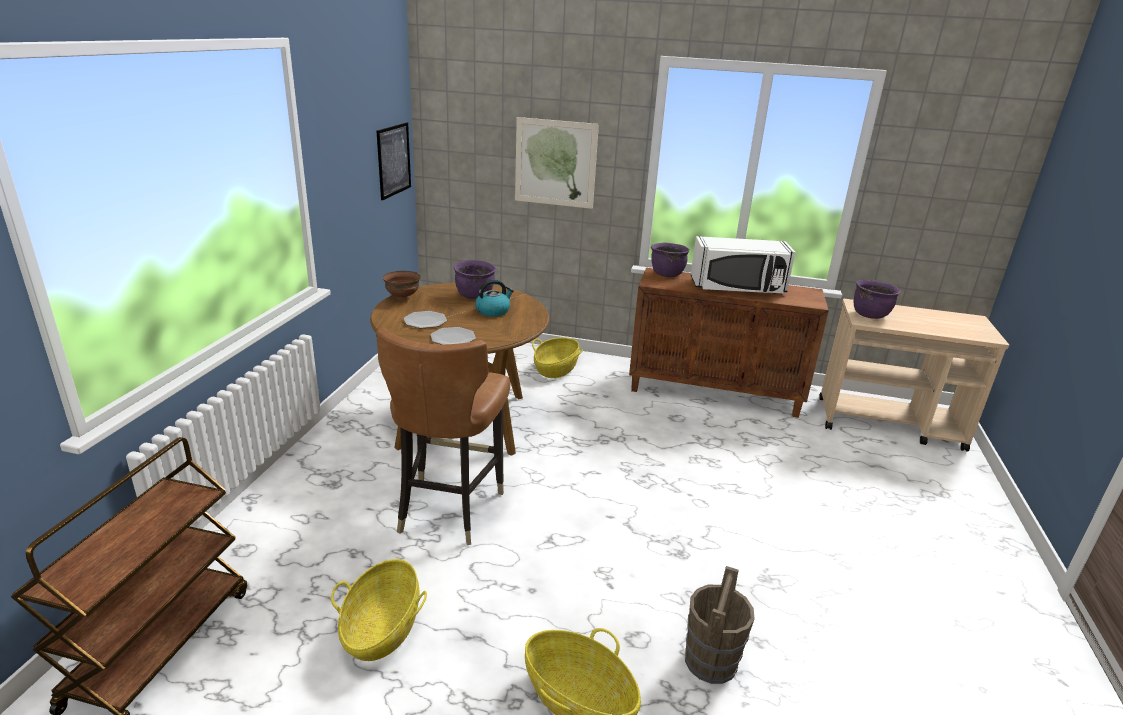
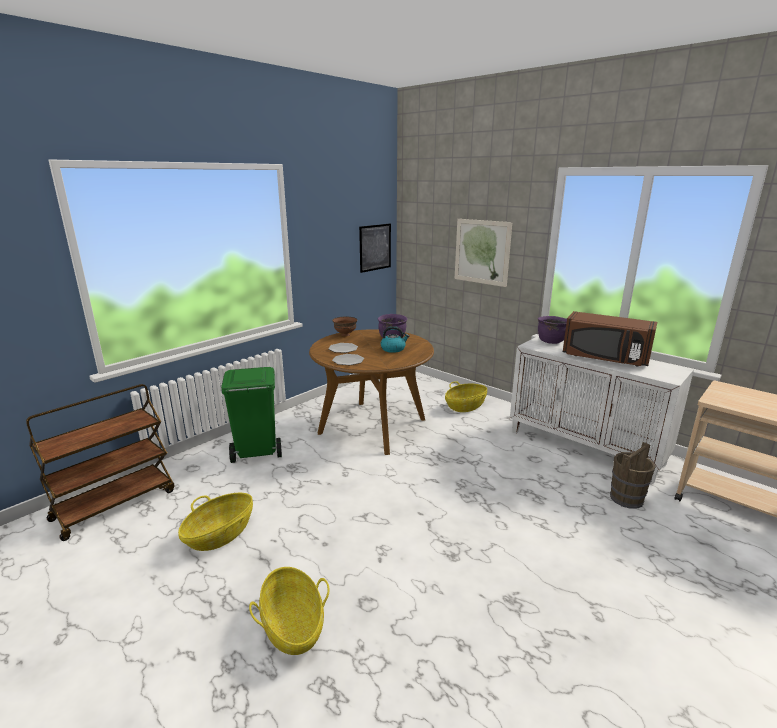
camera: 30 degrees right, 5 degrees down
brown chair [376,328,510,545] -> none
brown cabinet [629,268,829,418] -> white cabinet [510,336,694,484]
brown bucket [685,566,755,684] -> brown bucket moved to [610,442,656,509]
white microwave [691,236,795,294] -> brown microwave [563,311,657,367]
purple cooking pot [854,280,901,319] -> none
none -> green trash can [221,367,282,463]

